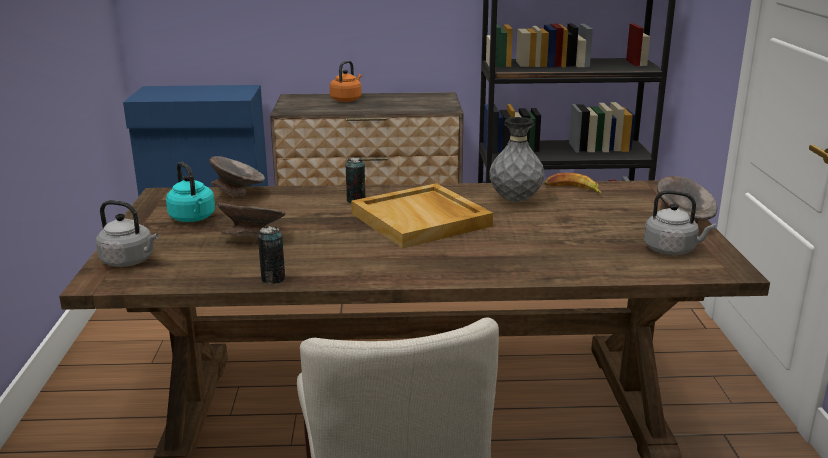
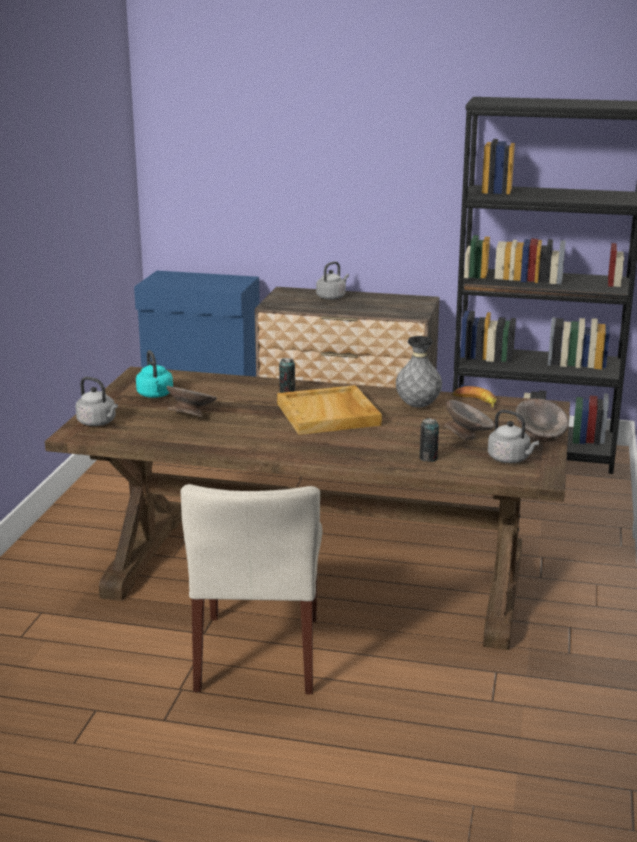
camera: 15 degrees right, 0 degrees up
grey bowl [209,156,265,197] -> grey bowl moved to [445,400,494,441]
can [258,226,286,284] -> can moved to [420,418,439,462]
orange kettle [330,60,362,102] -> grey kettle [316,261,349,300]

